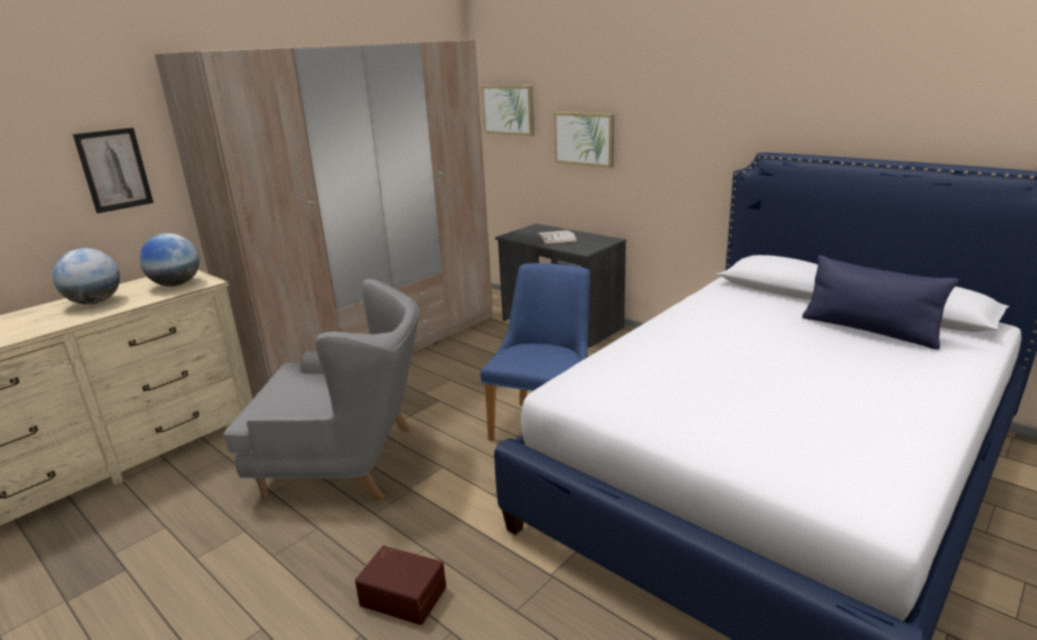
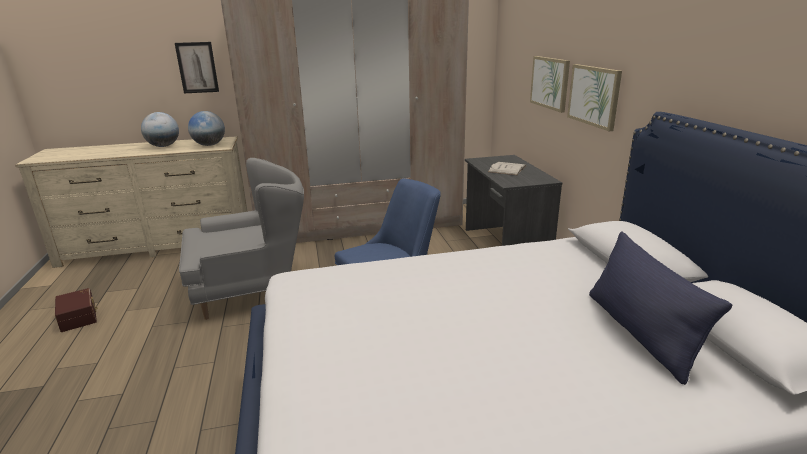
camera: 35 degrees right, 0 degrees up
grey armchair [223,279,419,499] -> grey armchair turned 60 degrees counterclockwise [179,158,304,320]
brown storage box [355,545,446,625] -> brown storage box moved to [55,288,98,332]
picture [481,85,534,136] -> picture moved to [567,64,622,131]

